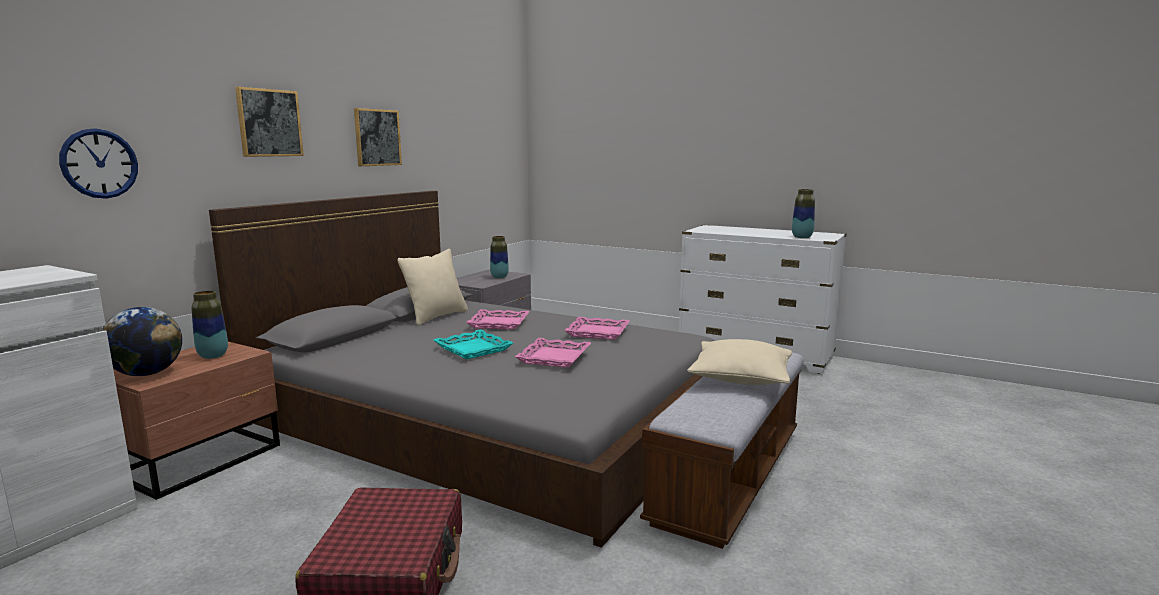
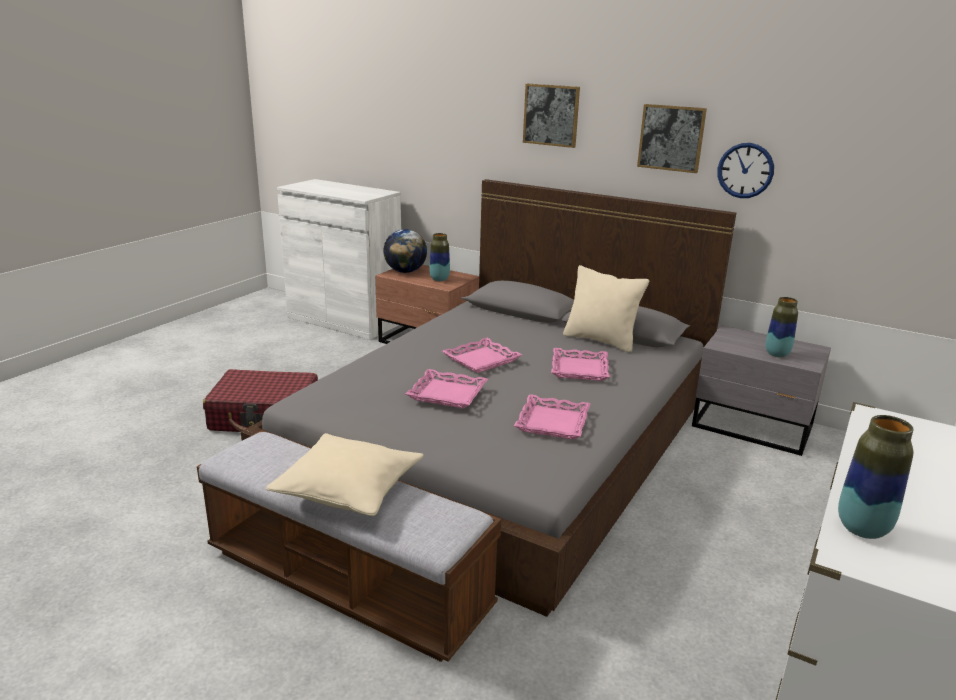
camera: 90 degrees right, 10 degrees up
wall clock [59,128,138,199] -> wall clock moved to [717,143,774,198]
turquoise tray [434,329,513,359] -> pink tray [442,338,522,373]

